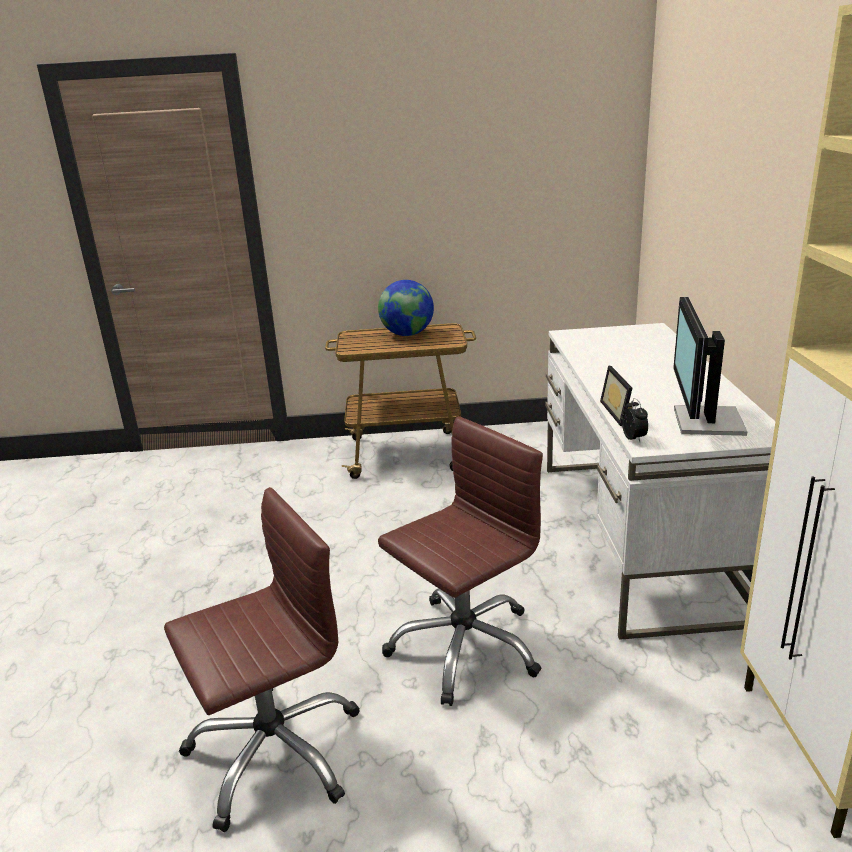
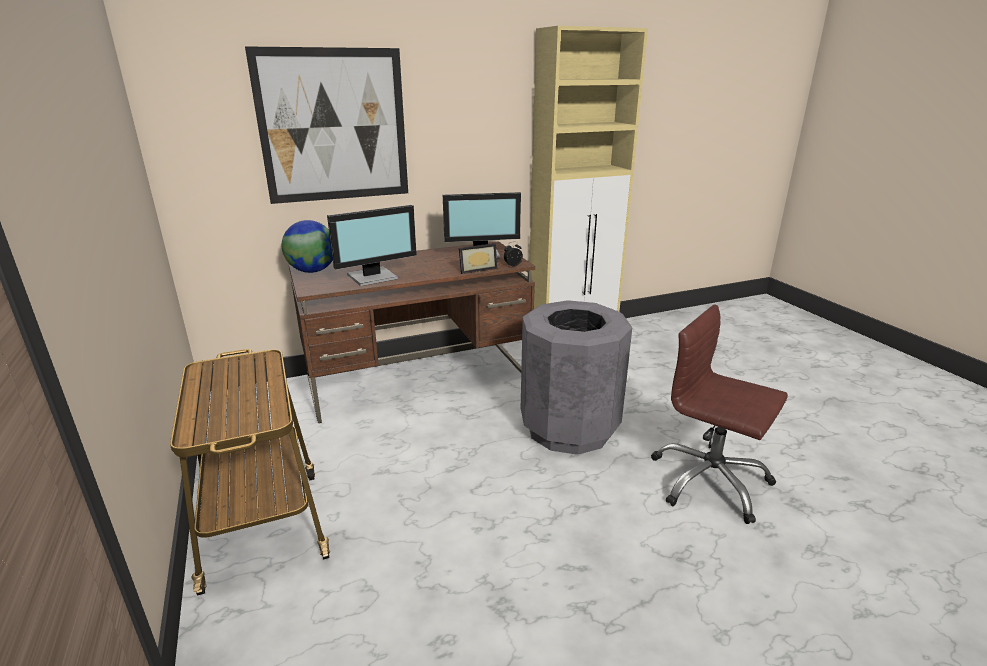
camera: 110 degrees left, 0 degrees up
globe [378,280,434,336] -> globe moved to [282,220,333,273]
brown office chair [378,416,543,706] -> grey trash can [521,300,632,455]
white desk [545,323,776,640] -> brown desk [289,241,535,423]
none -> picture [245,46,408,204]
none -> monitor [327,205,417,286]

